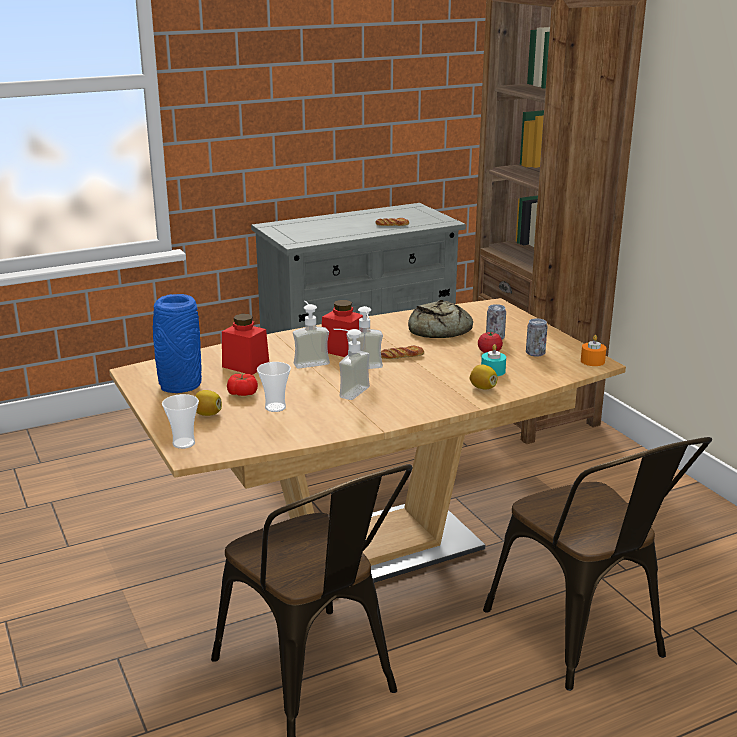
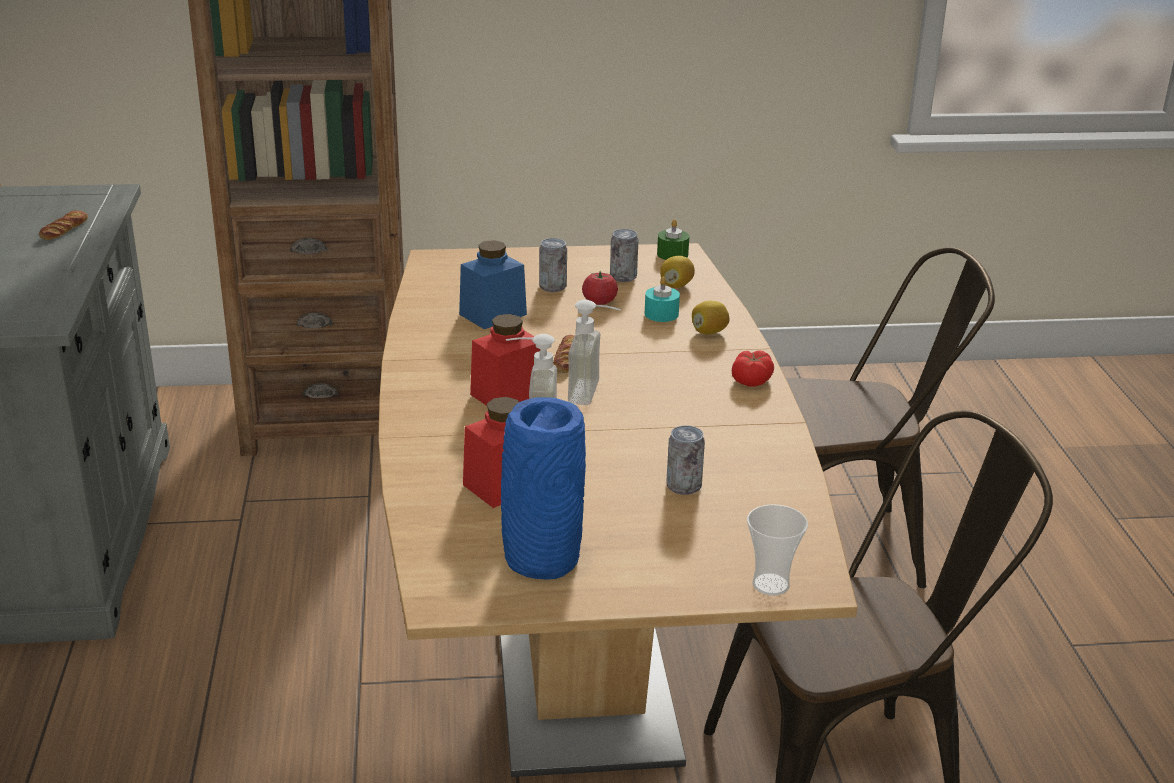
camera: 70 degrees left, 5 degrees up
lemon [195,390,222,416] -> lemon moved to [660,256,695,288]
tomato [227,374,258,396] -> tomato moved to [732,351,774,387]
cup [257,362,291,412] -> can [666,425,705,495]
soap dispenser [334,329,370,400] -> none
bread [408,300,473,338] -> blue jar [459,240,527,329]
orange candle [581,335,606,366] -> green candle [657,219,689,260]

